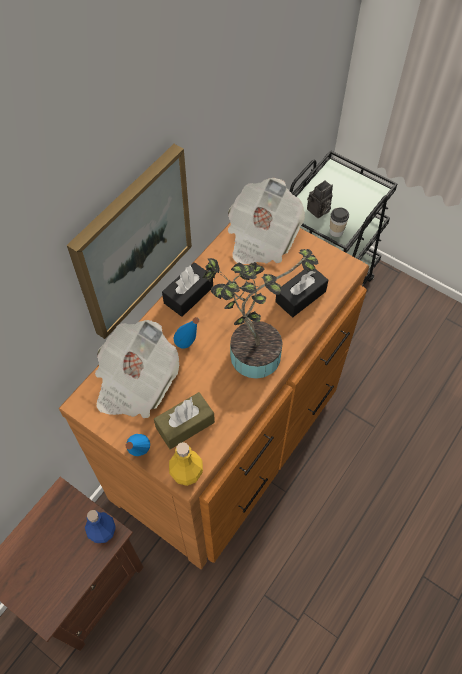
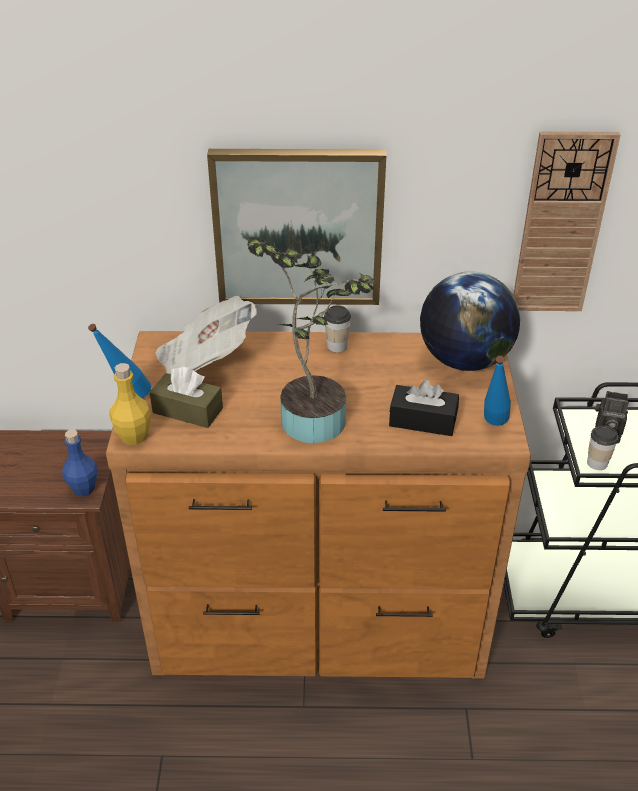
camera: 55 degrees right, 20 degrees down
black tissue box [162,262,213,317] -> cup [324,305,351,352]
blue bottle [174,317,199,349] -> blue bottle moved to [484,356,511,426]
newspaper [228,178,305,264] -> globe [420,272,520,371]
none -> wall clock [513,131,621,311]

